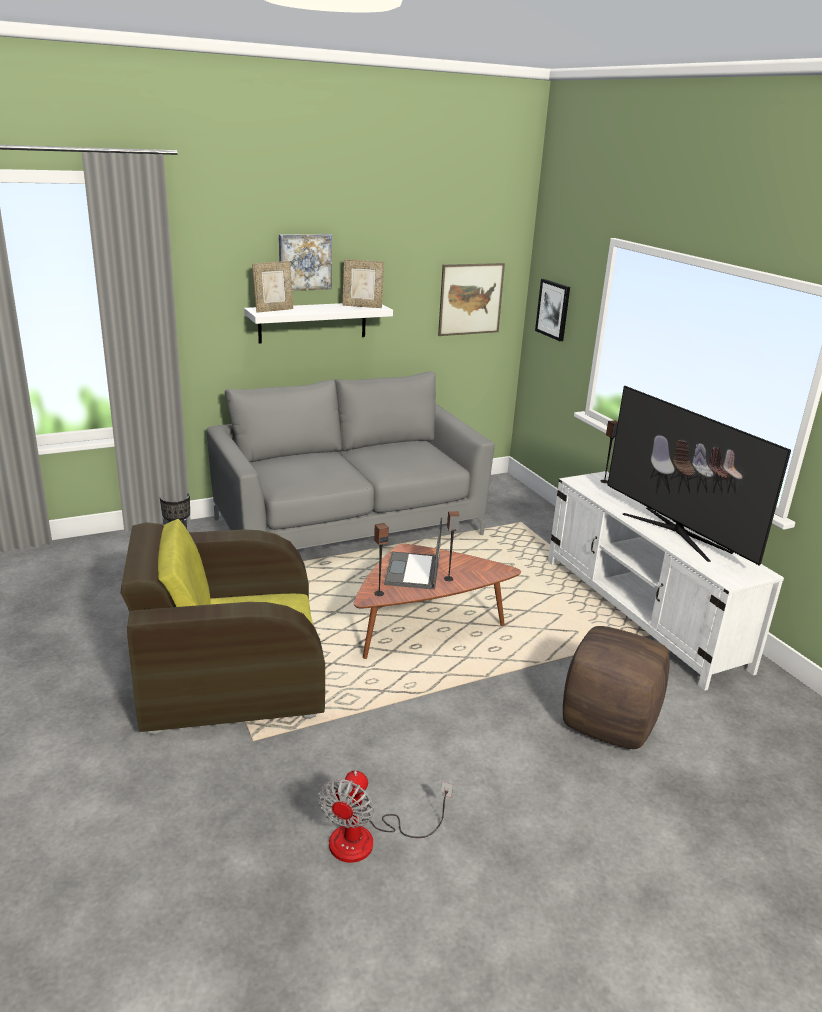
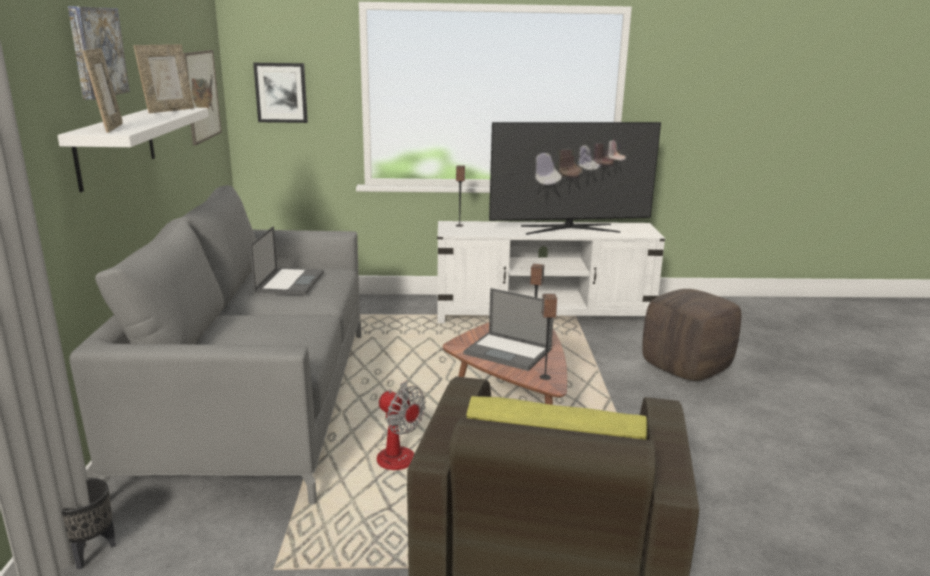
camera: 65 degrees left, 5 degrees down
fan [318,771,453,863] -> fan moved to [377,381,426,470]
none -> laptop [250,226,324,295]

